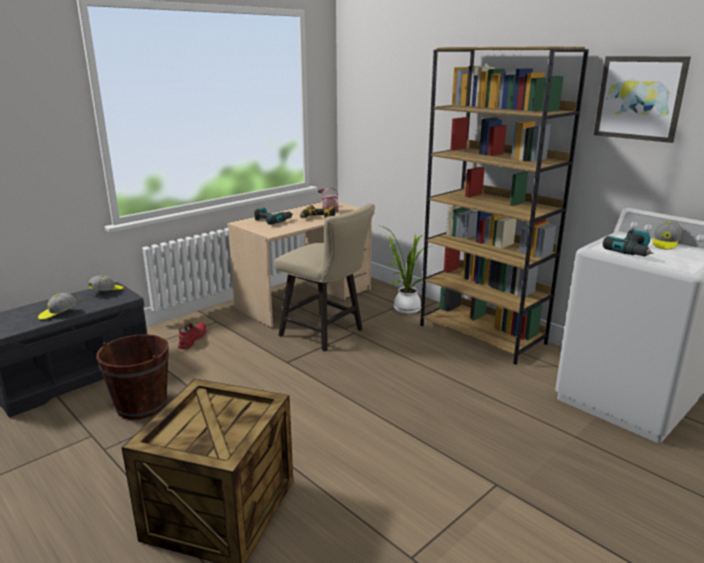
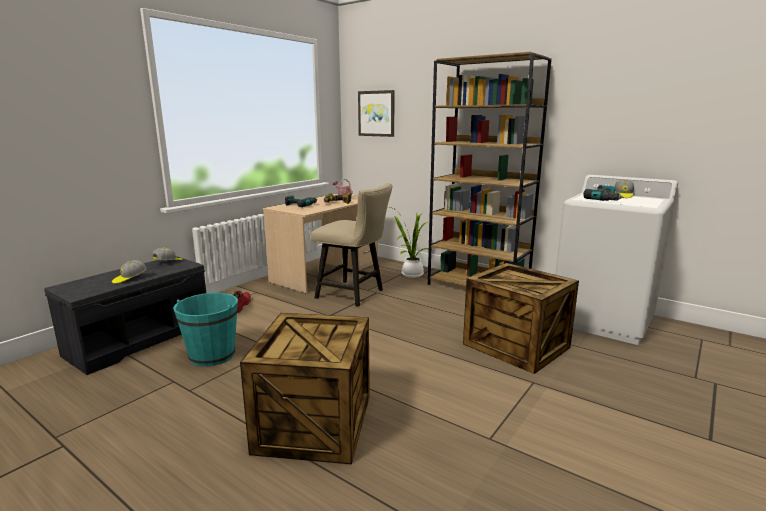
camera: 10 degrees left, 5 degrees down
brown bucket [96,334,169,420] -> turquoise bucket [173,293,238,367]
picture [594,56,691,143] -> picture moved to [358,90,395,137]
none -> crate [463,263,579,374]

